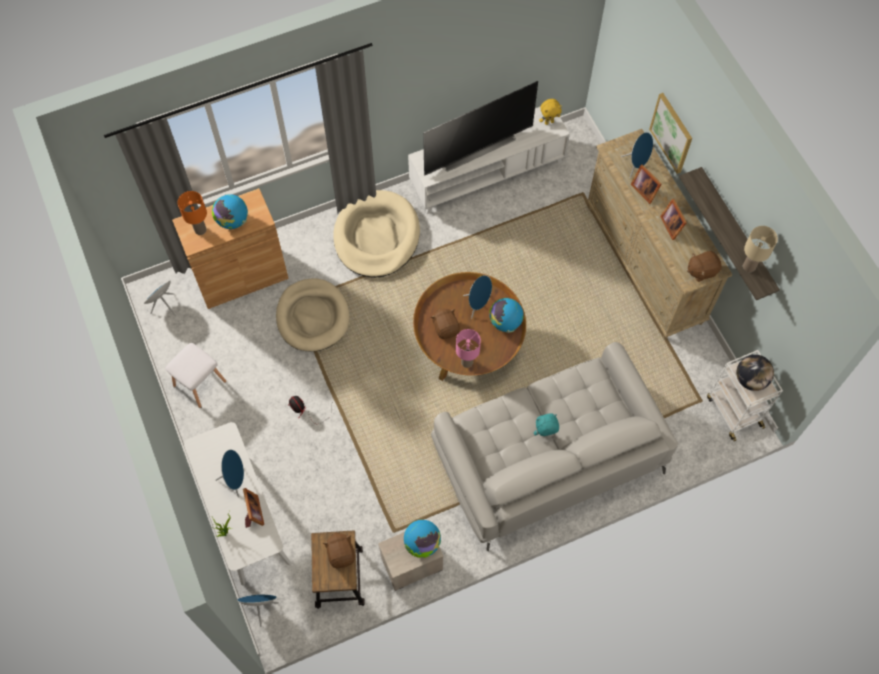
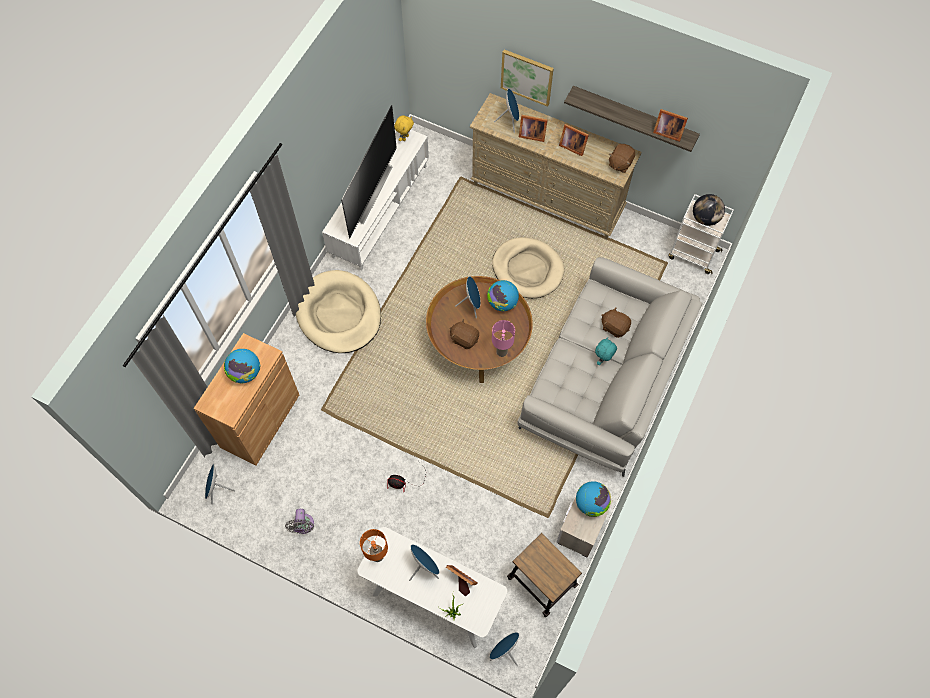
camera: 40 degrees left, 0 degrees up
white stool [165,343,226,408] -> grey fan [285,509,314,534]
orange table lamp [178,191,207,235] -> orange table lamp moved to [360,529,388,562]
beige dog bed [276,278,349,352] -> beige dog bed moved to [492,237,565,298]
brown plush toy [323,532,355,568] -> brown plush toy moved to [601,307,631,338]
beige table lamp [743,226,778,272] -> picture frame [653,109,688,142]

